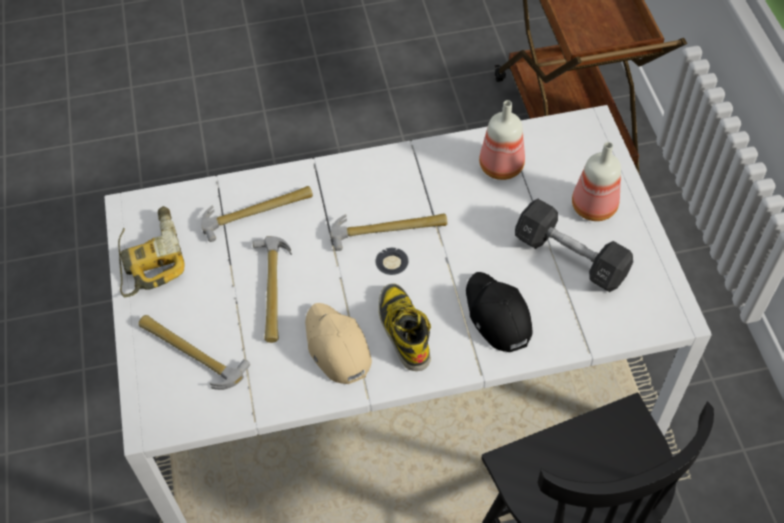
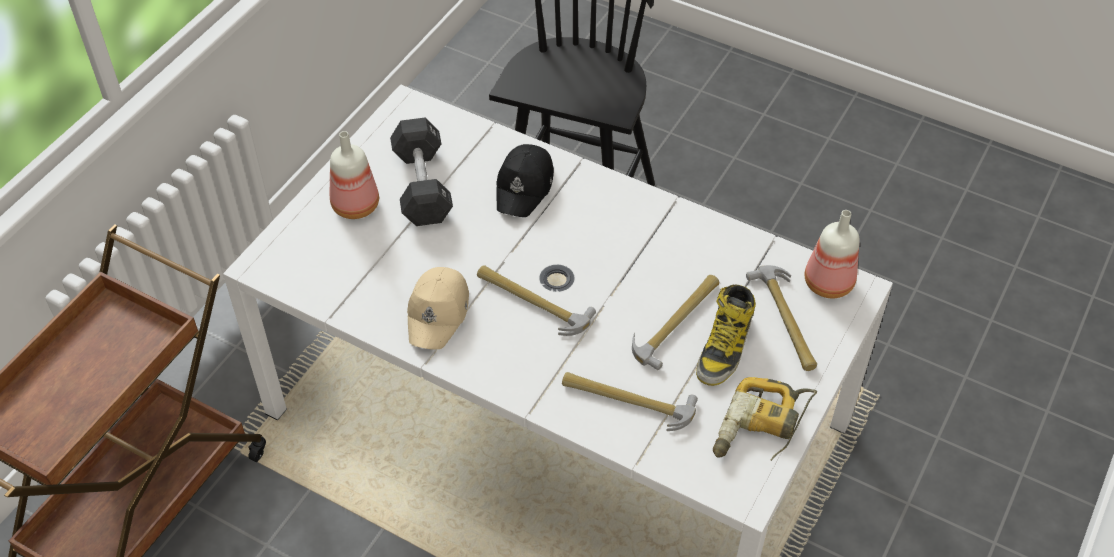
camera: 140 degrees left, 5 degrees down
beige cap [305,303,372,384] -> beige cap moved to [407,267,469,349]
boot [379,283,431,371] -> boot moved to [696,284,756,386]
bottle [479,100,525,180] -> bottle moved to [805,210,859,298]

